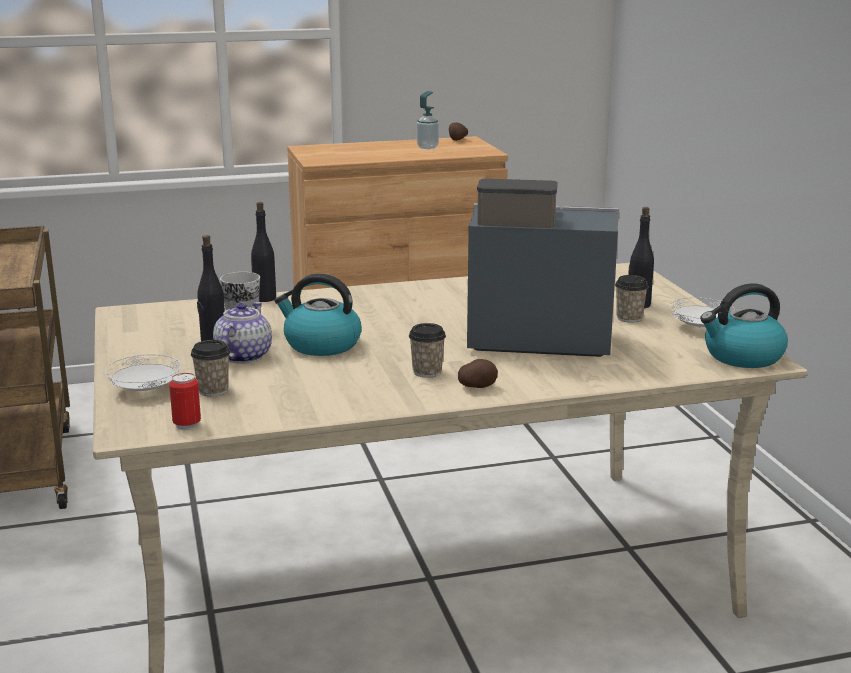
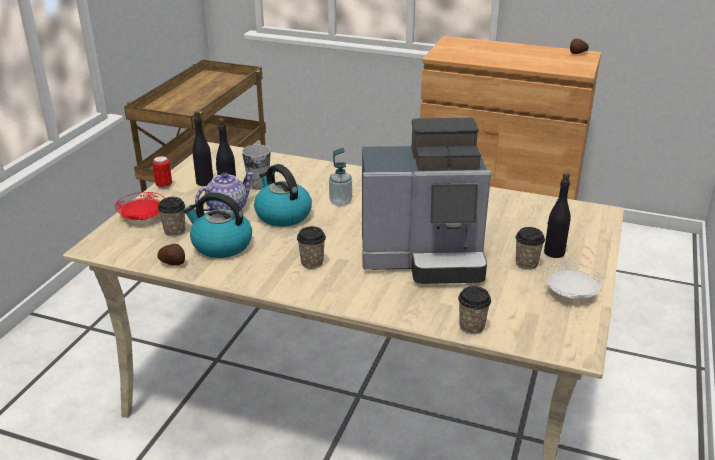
camera: 35 degrees right, 10 degrees up
white plate [105,354,181,391] -> red plate [115,192,165,220]
can [169,373,201,430] -> can moved to [153,156,172,189]
black bottle [251,202,276,302] -> black bottle moved to [192,111,213,186]
soap dispenser [417,91,439,149] -> soap dispenser moved to [329,148,352,207]
potato [458,359,498,388] -> potato moved to [157,244,185,266]
coffee machine [467,179,619,357] -> coffee machine turned 135 degrees clockwise [362,118,491,284]
kettle [700,283,788,368] -> kettle moved to [183,192,252,258]
none -> cup [458,286,491,334]

